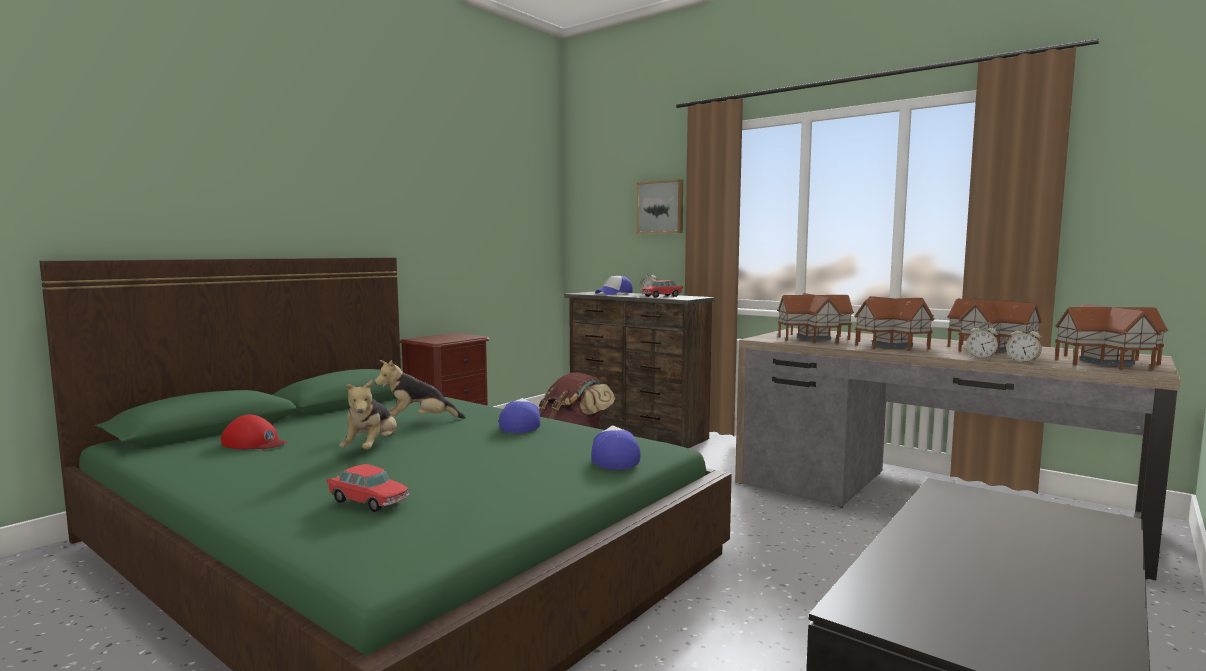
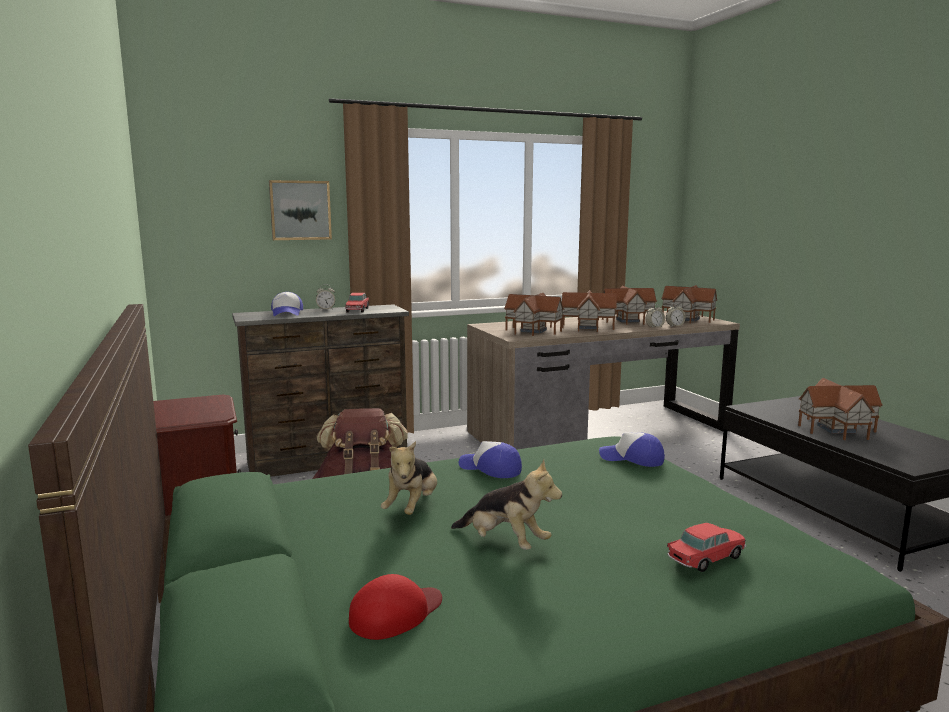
camera: 60 degrees left, 5 degrees up
none -> toy house [798,378,883,440]

